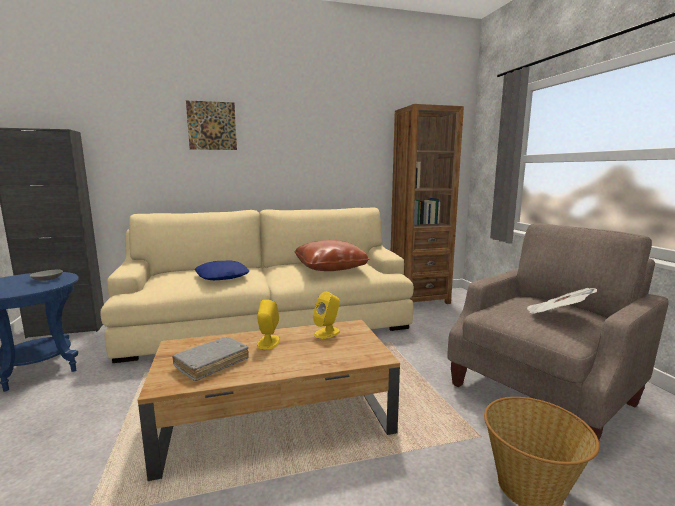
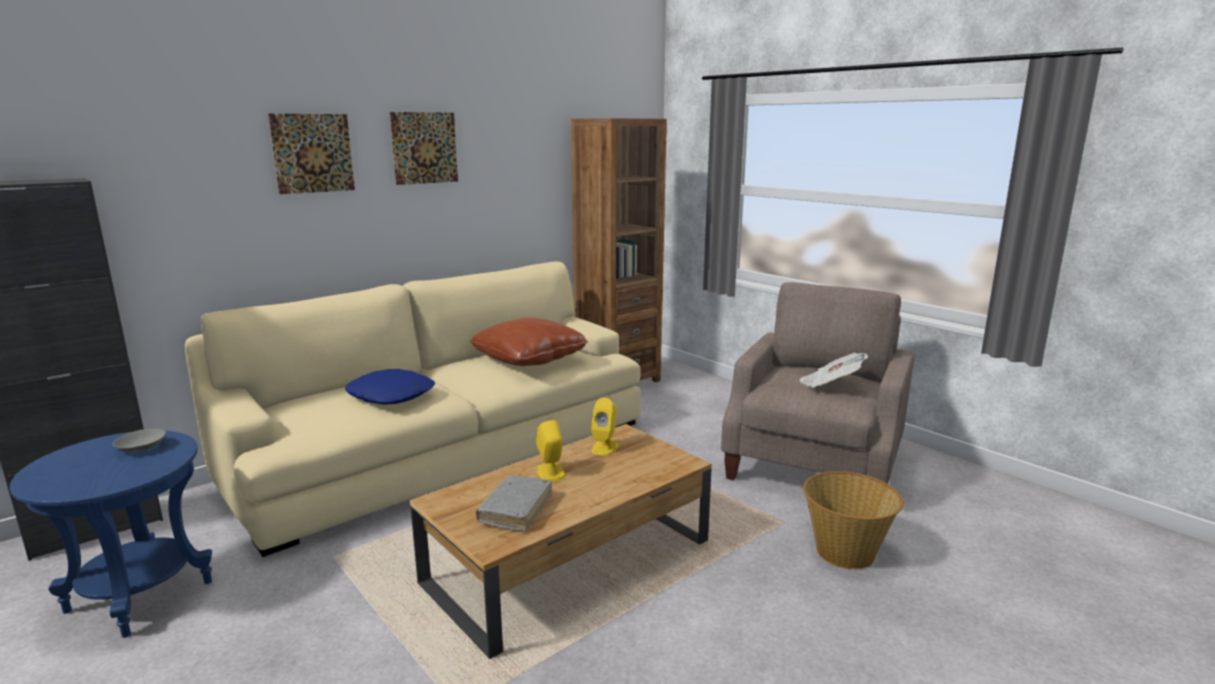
camera: 25 degrees left, 5 degrees up
none -> picture [390,112,458,185]

